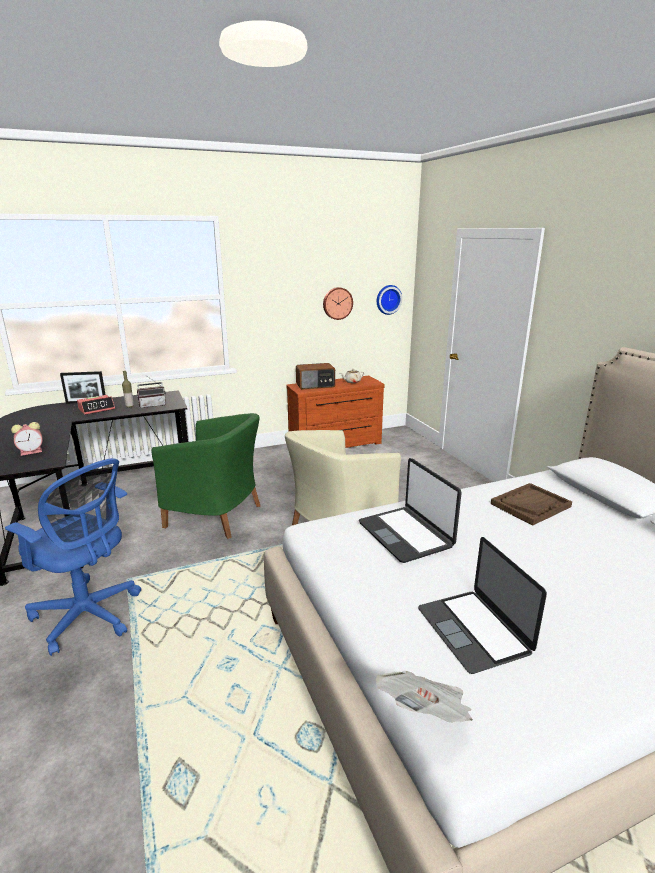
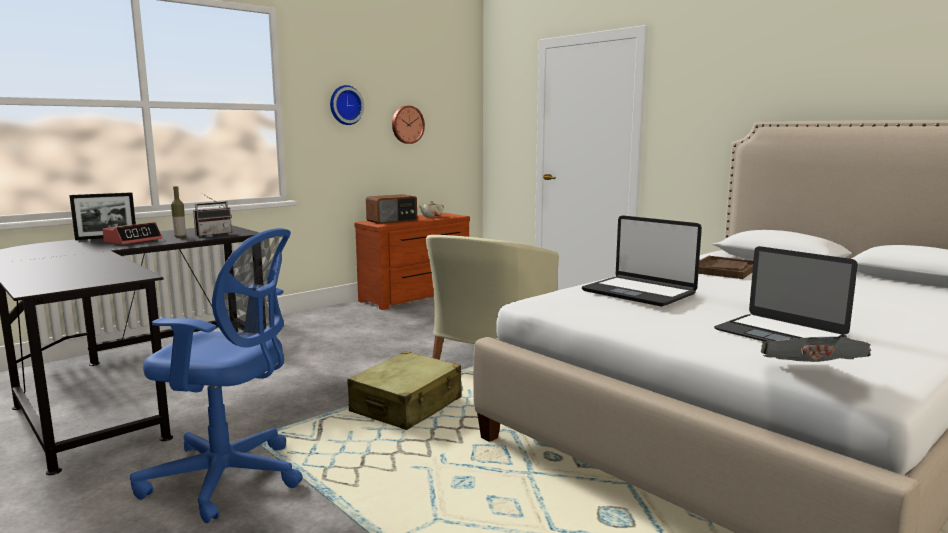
camera: 20 degrees left, 10 degrees down
alarm clock [11,422,43,456] -> none
green armchair [151,413,260,539] -> none
wall clock [377,285,402,315] -> wall clock moved to [330,85,364,125]
none -> beige suitcase [348,351,462,430]

